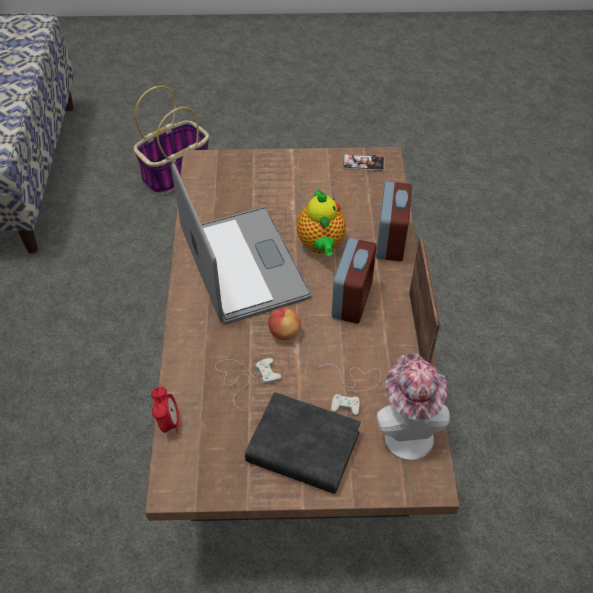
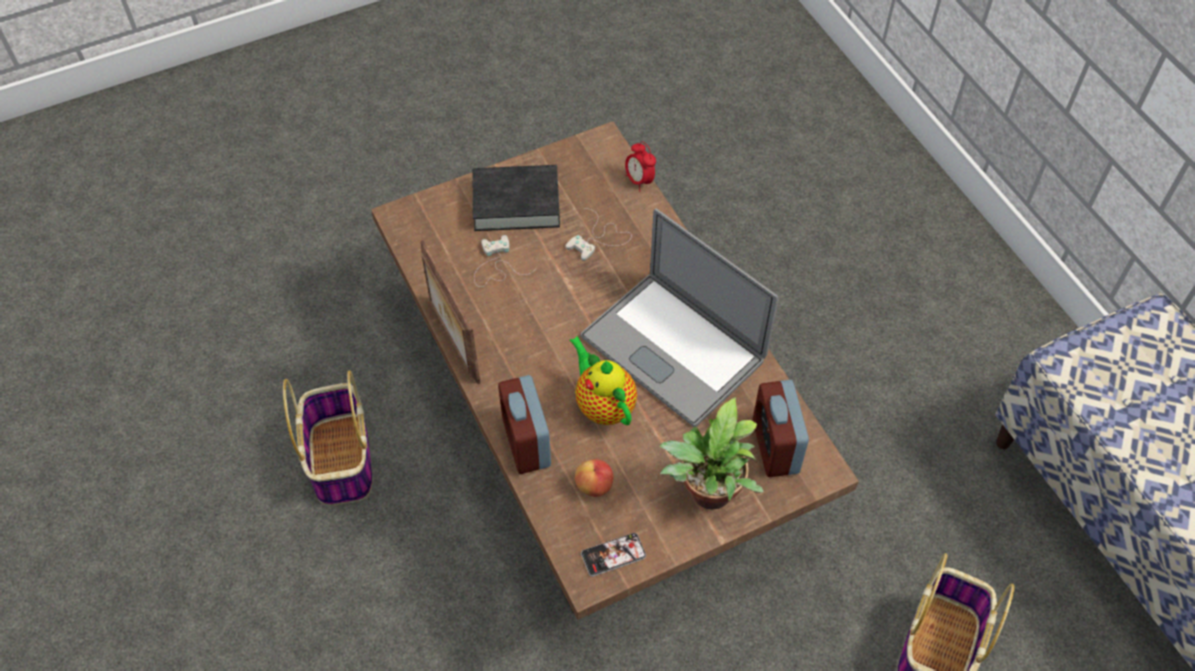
camera: 155 degrees right, 5 degrees up
apple [268,307,301,340] -> apple moved to [575,459,613,497]
alarm clock [332,238,377,324] -> alarm clock moved to [753,380,809,477]
hat [377,353,450,460] -> none
none -> basket [283,370,372,506]
none -> potted plant [660,397,764,509]

